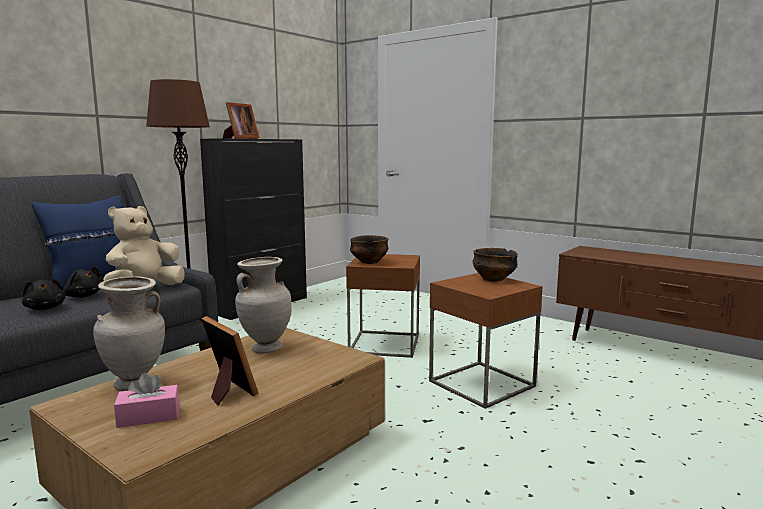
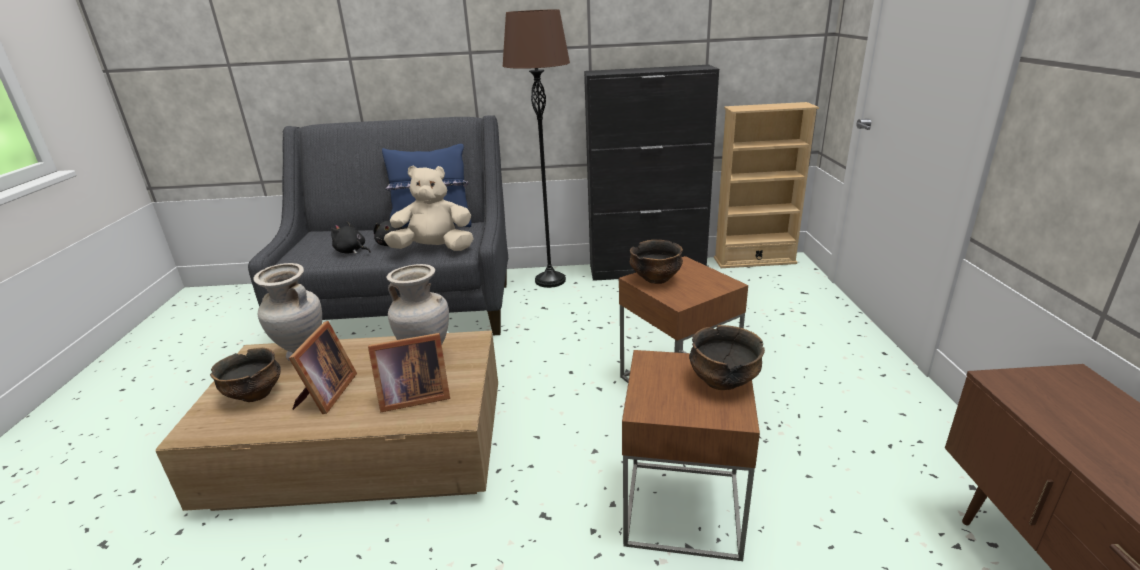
camera: 50 degrees right, 15 degrees up
black plush toy [22,278,66,310] -> black plush toy turned 105 degrees clockwise [331,221,371,254]
pink tissue box [114,373,179,428] -> bowl [210,348,281,402]
picture frame [223,102,259,139] -> picture frame moved to [368,333,450,412]
none -> beige bookcase [714,102,819,268]

